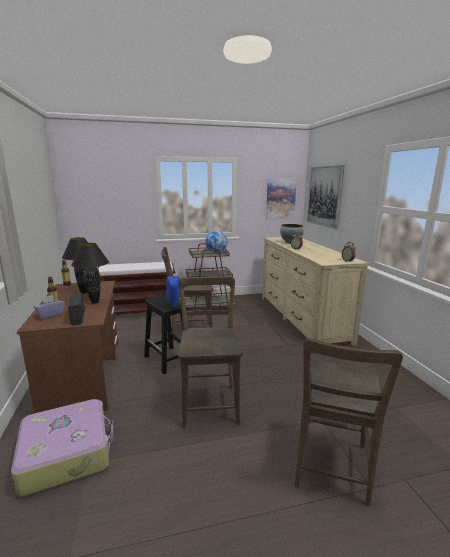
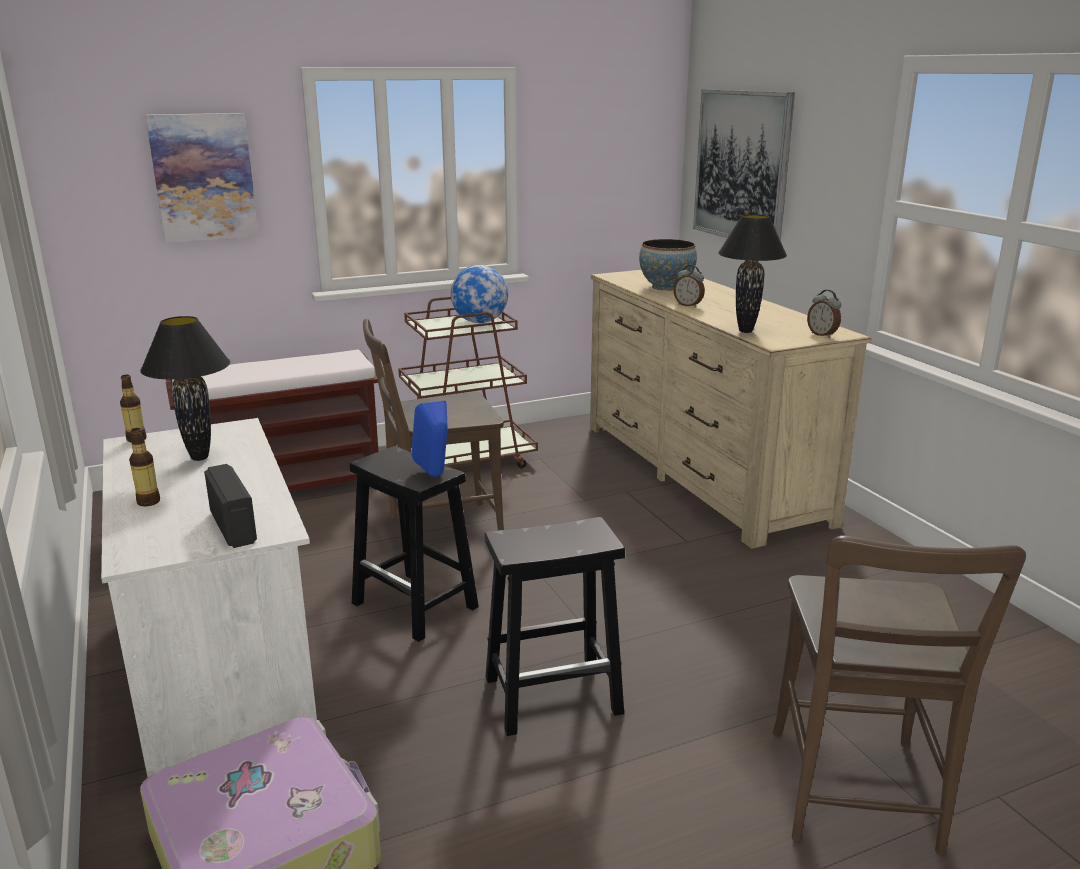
camera: 10 degrees left, 5 degrees up
brown desk [17,281,118,413] -> white desk [101,418,317,777]
purple tissue box [34,295,65,319] -> none
black table lamp [71,243,109,304] -> black table lamp moved to [718,214,787,333]
brown chair [178,277,243,428] -> black stool [485,517,625,736]
picture [266,178,297,219] -> picture moved to [145,113,259,243]

